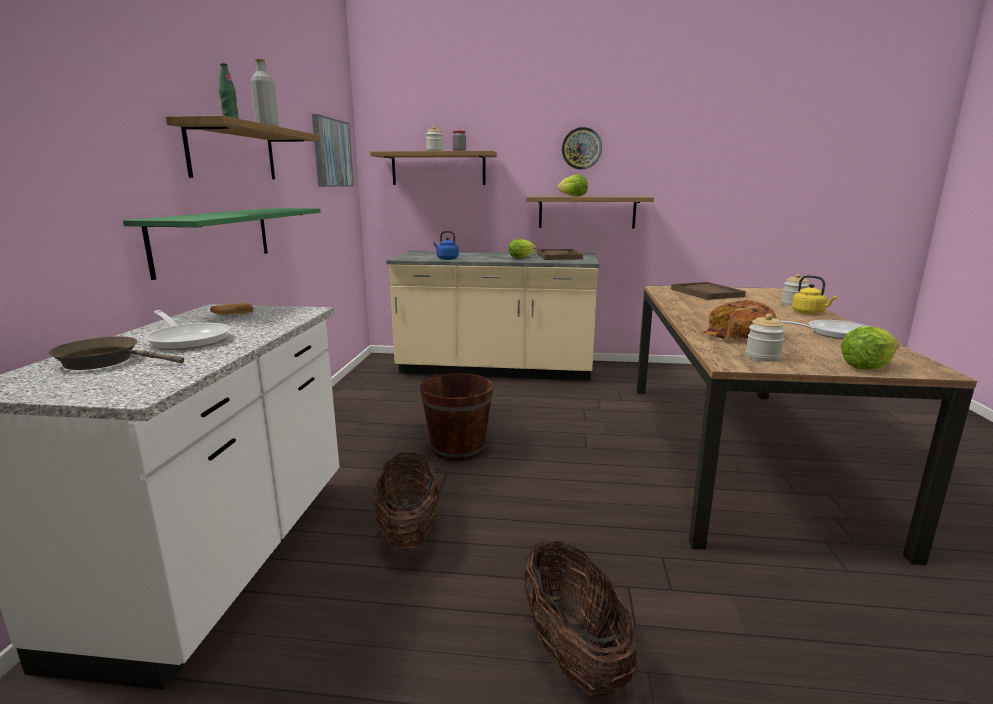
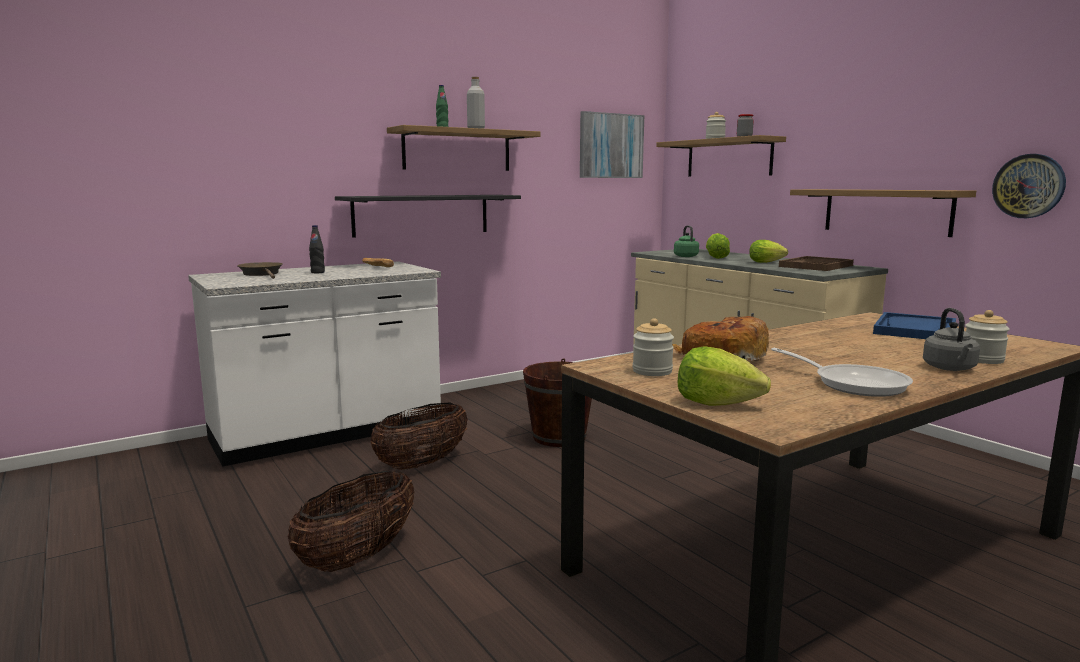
camera: 50 degrees right, 5 degrees down
green shelf [123,208,321,280] -> black shelf [335,195,521,238]
frying pan [144,310,231,350] -> black bottle [309,225,325,273]
blue kettle [433,231,459,260] -> green kettle [674,225,699,257]
lettuce [557,175,588,197] -> lettuce moved to [706,233,730,259]
wall clock [562,127,602,170] -> wall clock moved to [992,154,1066,218]
brown tray [671,282,746,300] -> blue tray [873,312,956,339]
yellow kettle [791,275,837,314] -> grey kettle [923,308,980,371]

